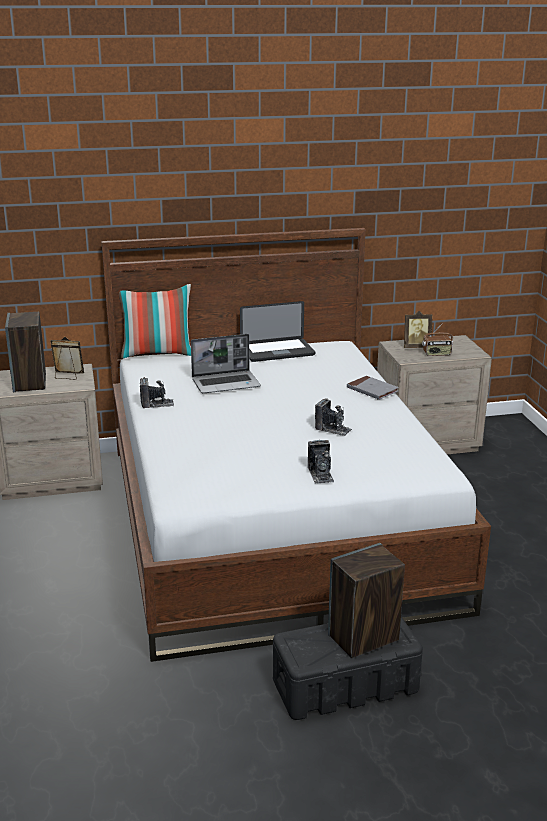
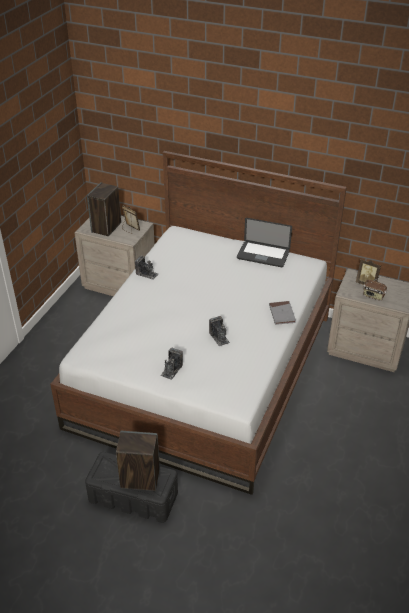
camera: 35 degrees right, 15 degrees up
pillow [119,284,191,359] -> none
laptop [191,334,261,393] -> none

